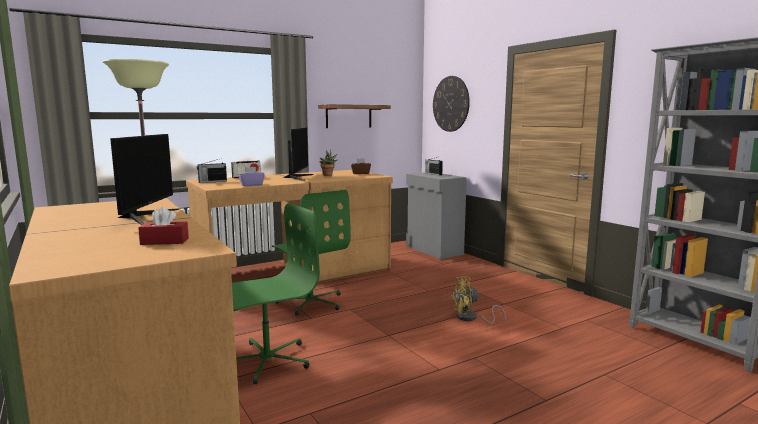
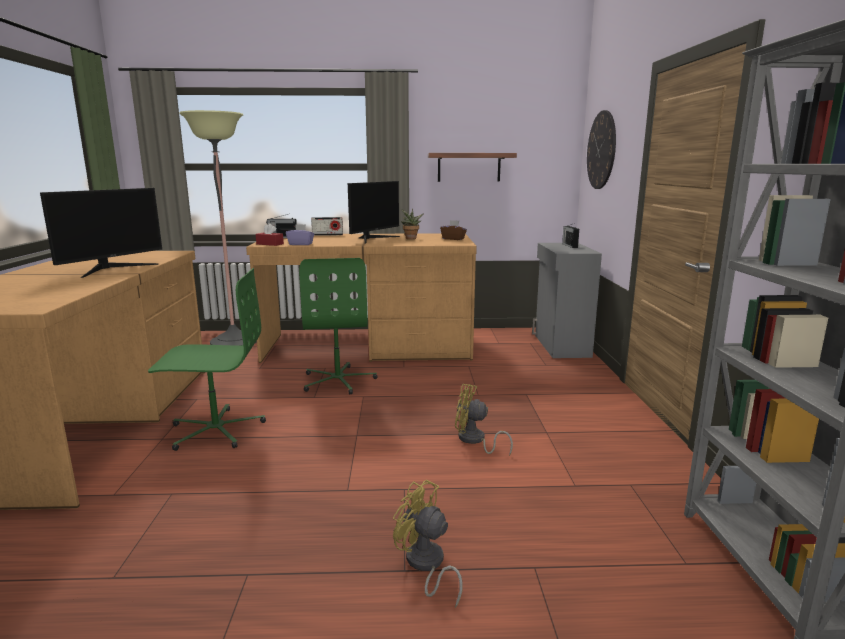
camera: 30 degrees right, 5 degrees up
red tissue box [138,207,189,245] -> red tissue box moved to [256,223,284,246]
none -> yellow fan [393,480,463,608]

